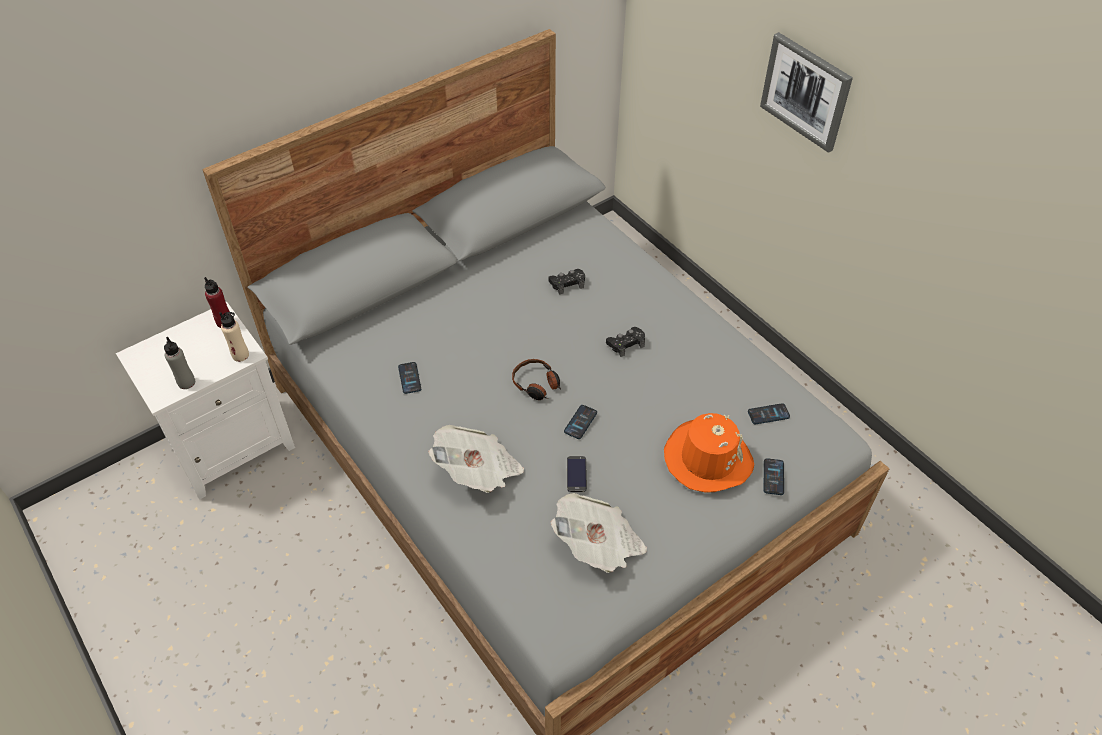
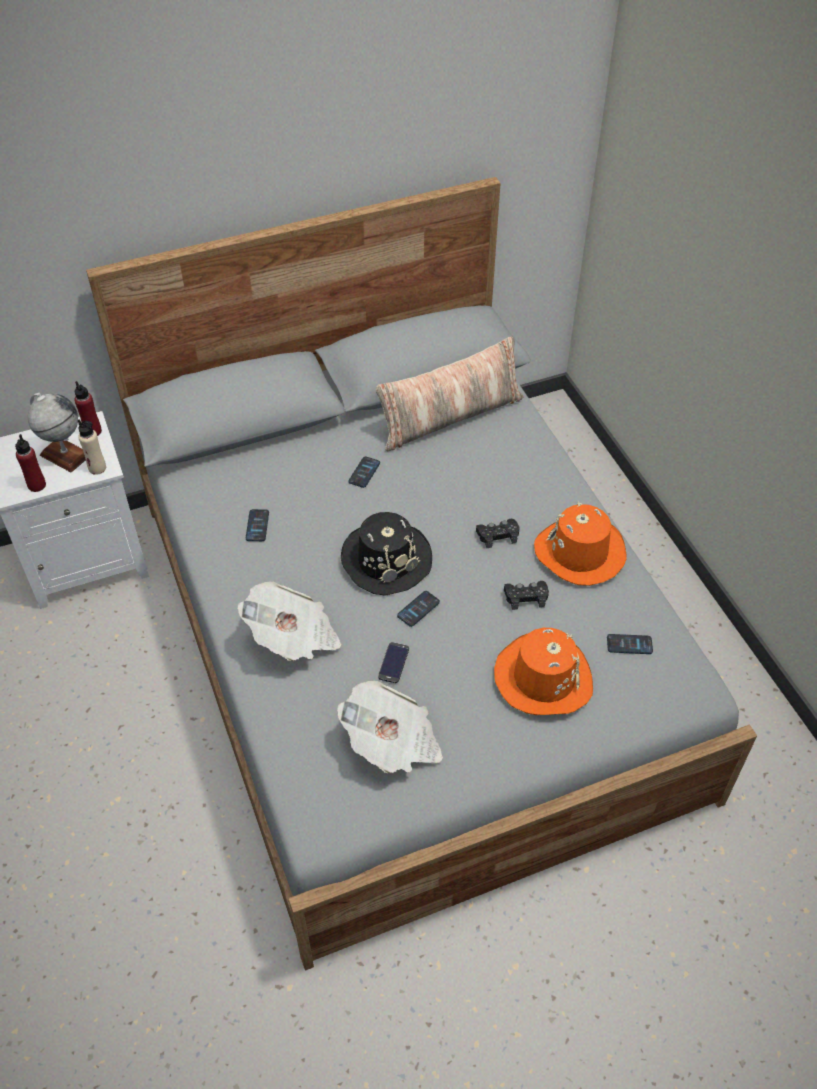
camera: 15 degrees right, 0 degrees up
grey bottle [164,337,195,389] -> red bottle [15,434,46,492]
headphones [512,359,561,400] -> black hat [341,512,432,596]
black game controller [549,269,585,295] -> black game controller moved to [504,581,549,610]
picture [760,32,853,153] -> none
phone [763,458,784,495] -> phone moved to [348,457,380,488]
none -> globe [28,393,86,472]
none -> pillow [376,336,524,451]
none -> orange hat [534,502,627,586]

